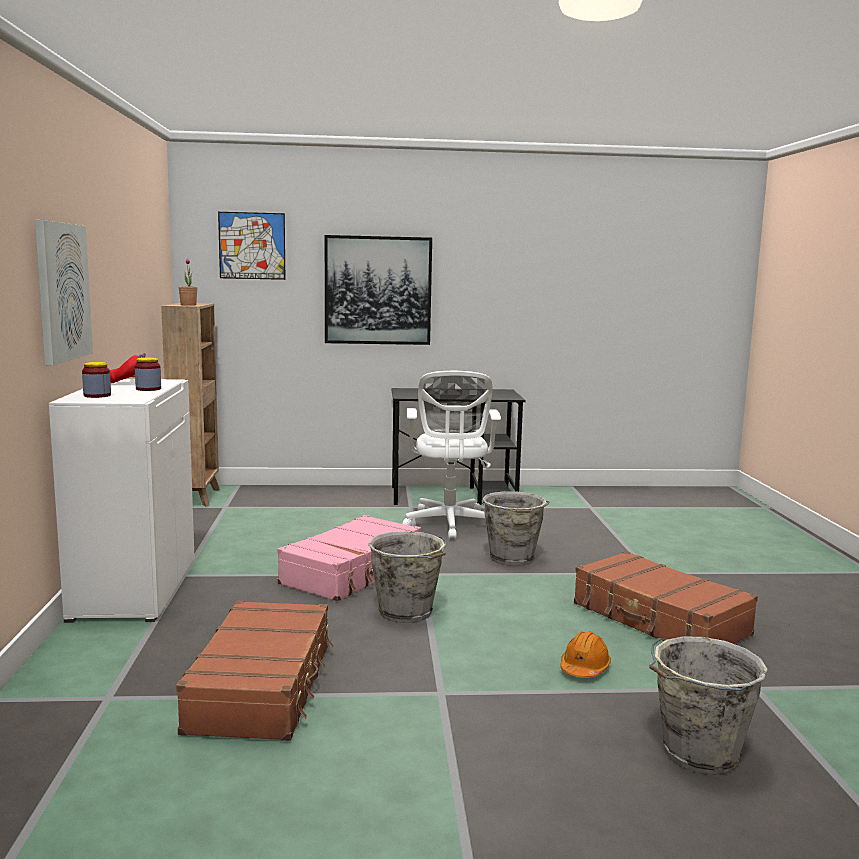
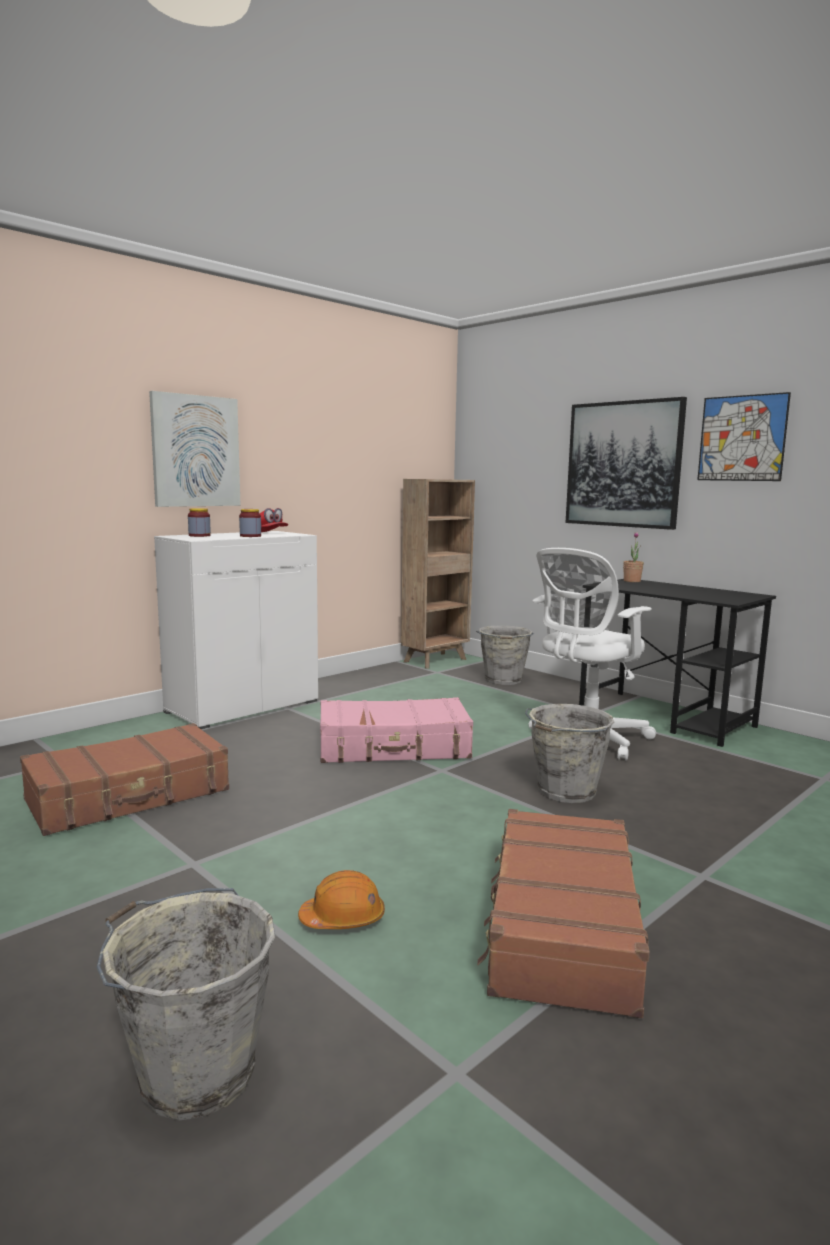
camera: 50 degrees right, 0 degrees up
potted plant [179,258,197,306] -> potted plant moved to [623,532,644,582]
picture [218,212,285,280] -> picture moved to [697,392,791,481]
grey bucket [368,531,447,623] -> grey bucket moved to [476,625,535,685]

